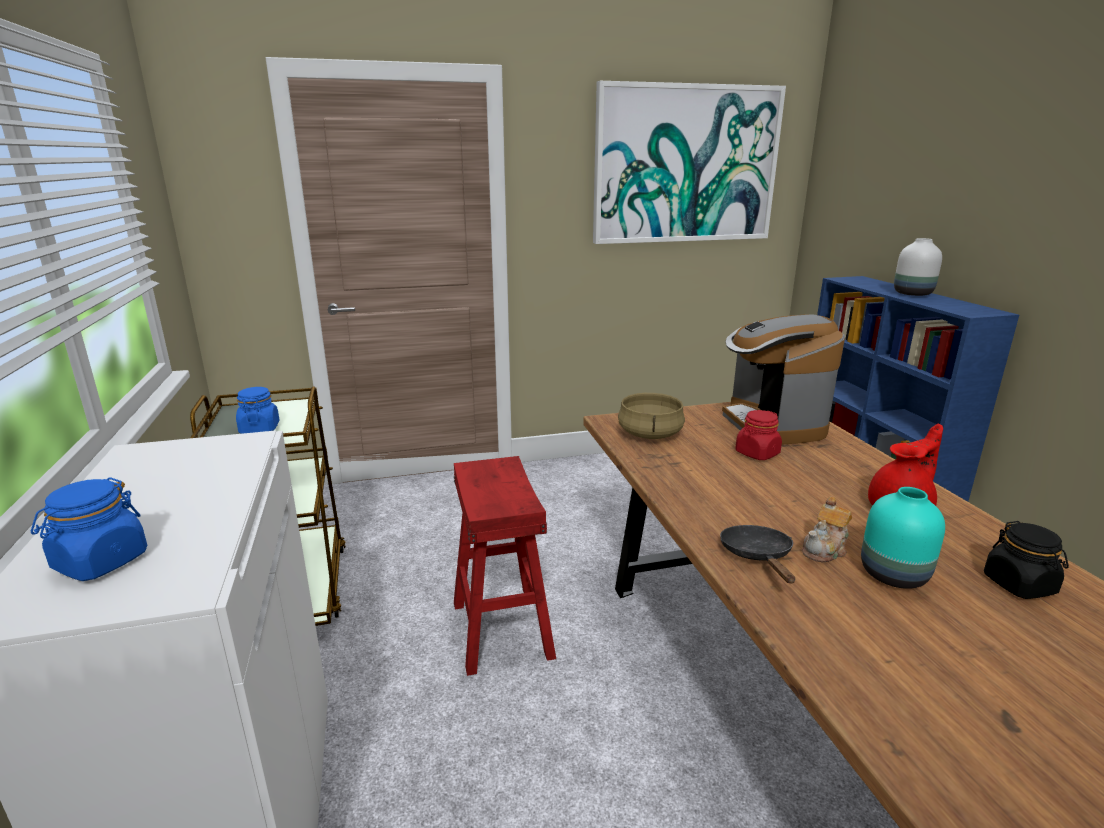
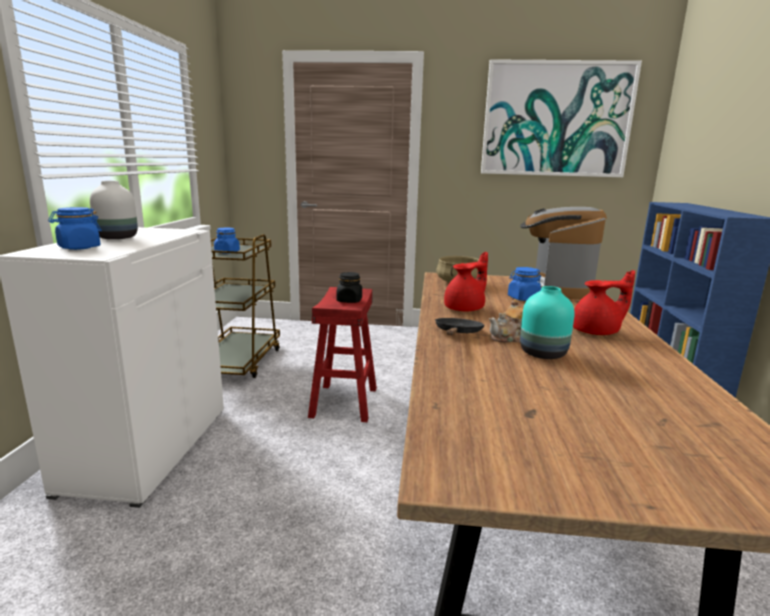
camera: 20 degrees right, 5 degrees down
red jar [735,410,782,460] -> blue jar [508,267,541,301]
white vase [894,238,942,296] -> white vase moved to [90,181,138,239]
black jar [984,521,1069,599] -> black jar moved to [336,272,362,303]
none -> red teapot [444,252,488,311]

